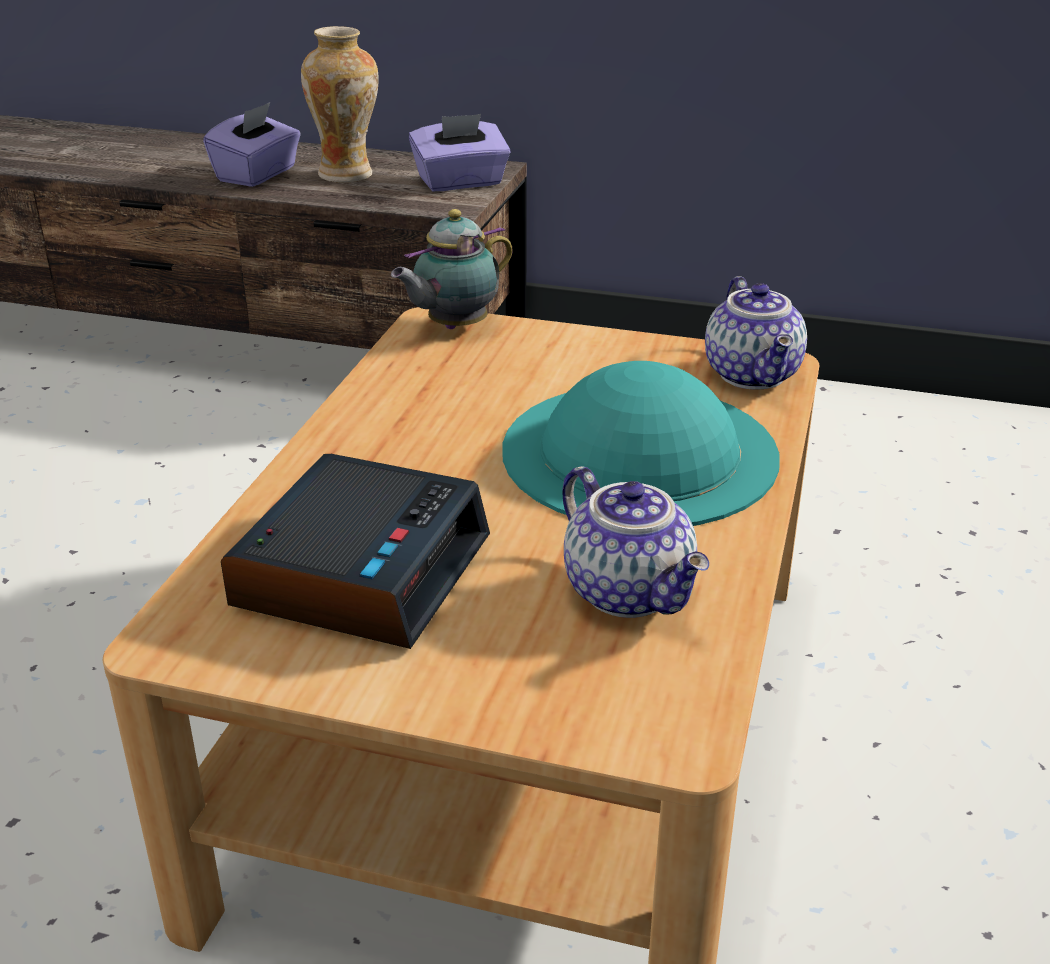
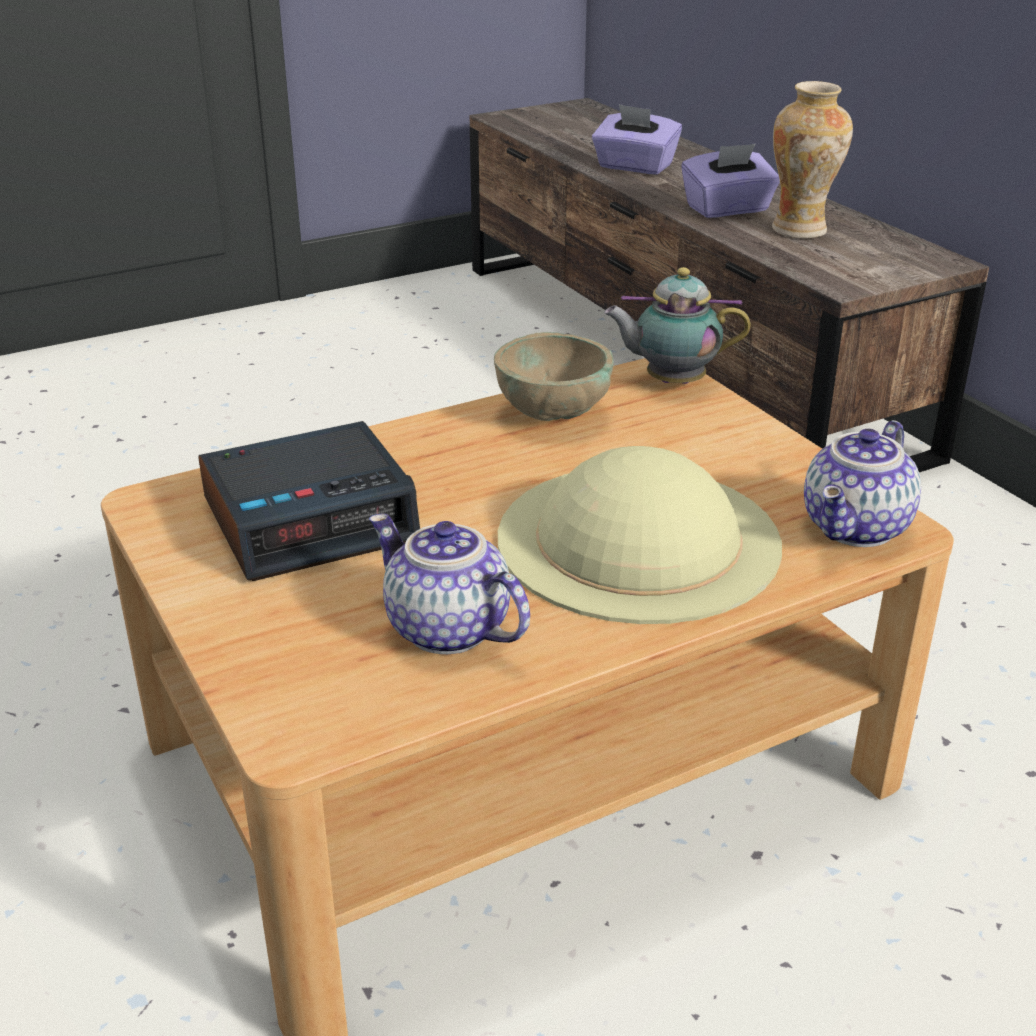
camera: 45 degrees right, 0 degrees up
purple tissue box [409,114,511,191] -> purple tissue box moved to [592,104,682,175]
turquoise hat [502,361,780,526] -> beige hat [498,446,782,624]
teapot [562,466,709,618] -> teapot turned 120 degrees clockwise [369,513,530,654]
none -> beige bowl [494,332,613,421]

